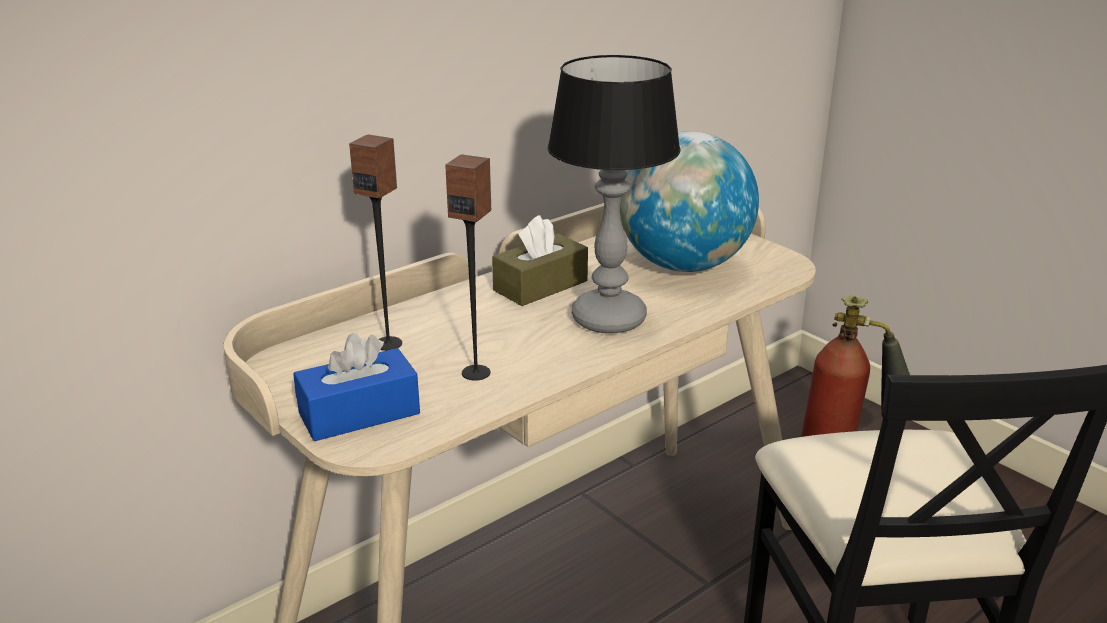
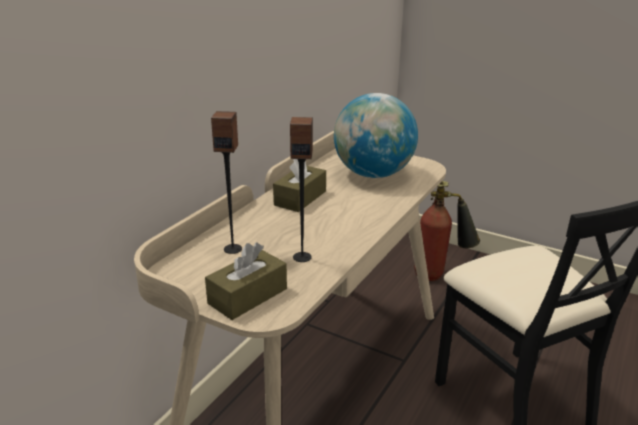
camera: 20 degrees left, 0 degrees up
blue tissue box [293,333,420,441] -> brown tissue box [205,242,287,320]
table lamp [548,55,680,333] -> none

